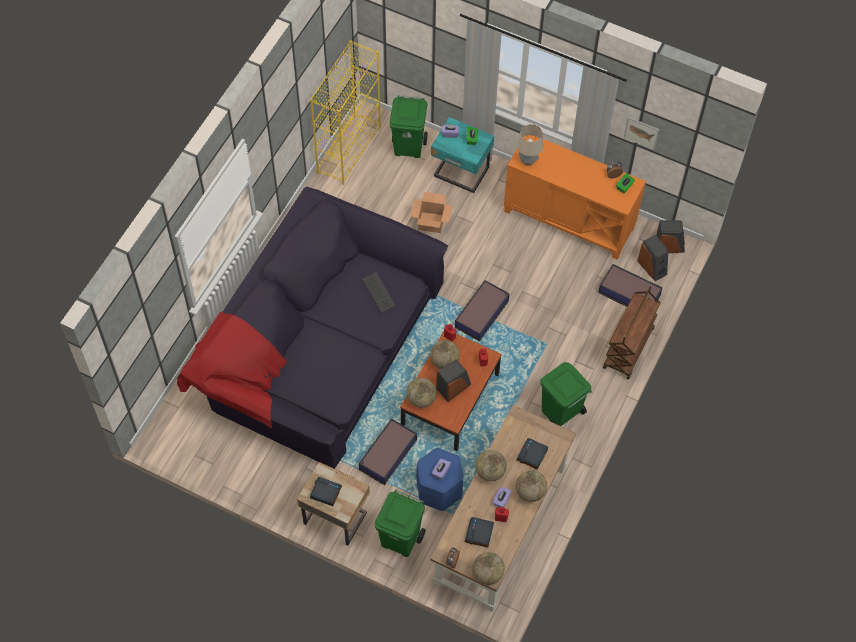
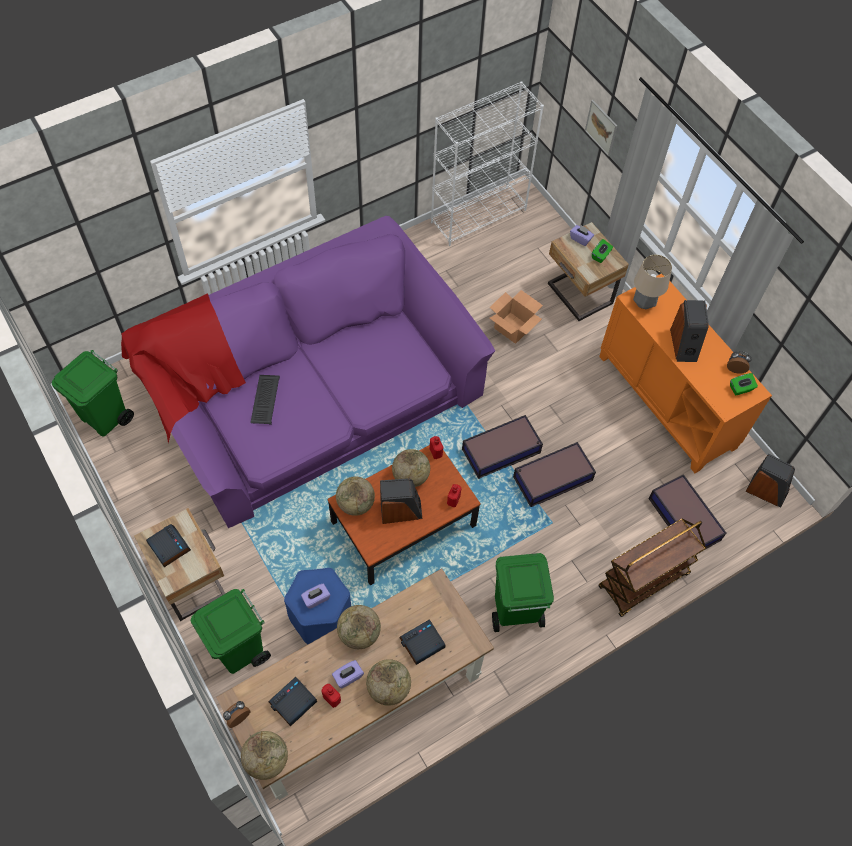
camera: 30 degrees right, 0 degrees up
black sofa [177,187,448,469] -> purple sofa [121,216,495,528]
yellow bookcase [310,40,381,185] -> white bookcase [431,81,544,246]
storage box [359,418,417,485] -> storage box moved to [513,442,596,507]
keyboard [362,272,396,313] -> keyboard moved to [250,375,280,425]
green trash can [390,95,428,158] -> green trash can moved to [52,350,134,437]
turquoise nightstand [431,117,494,193] -> beige nightstand [548,222,629,321]
picture [624,117,660,150] -> picture moved to [585,100,617,156]
speaker [637,235,668,281] -> speaker moved to [670,300,709,362]

